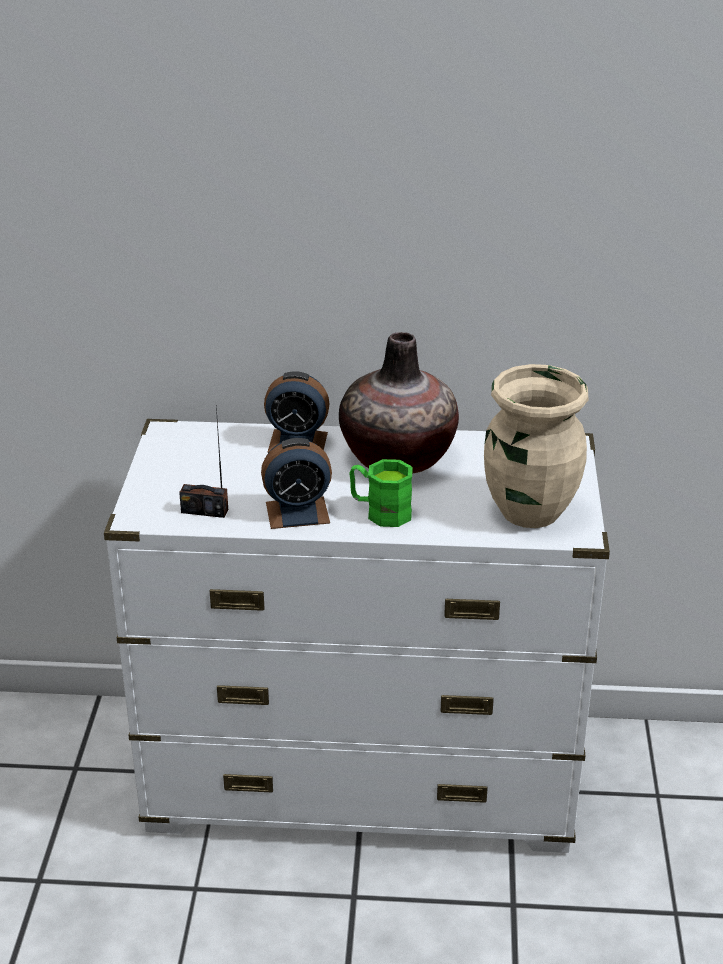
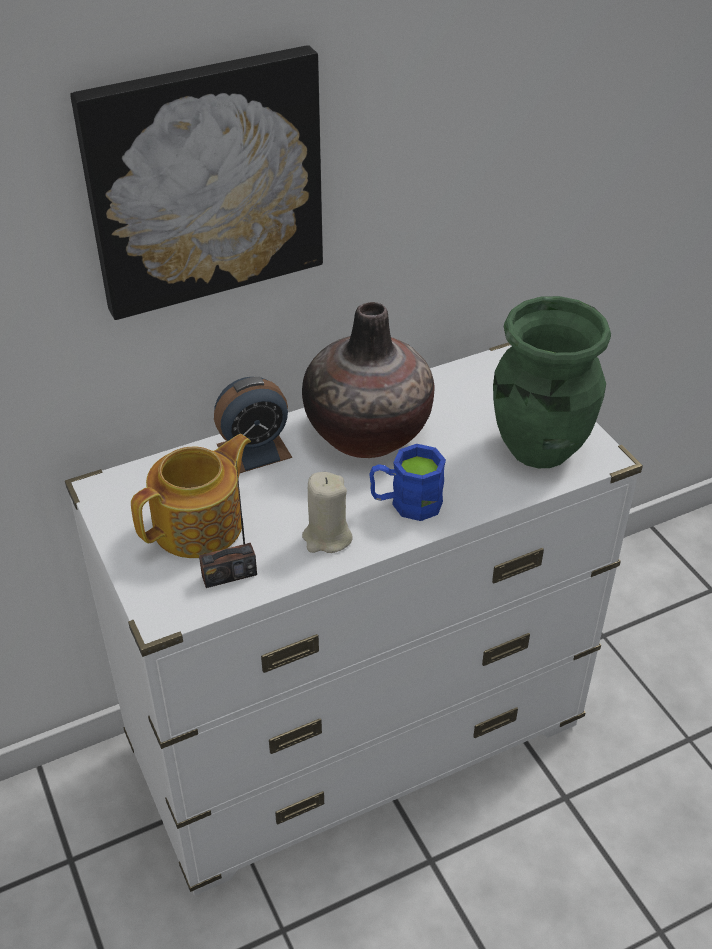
camera: 30 degrees left, 10 degrees up
alarm clock [261,438,332,529] -> beige candle [302,472,353,553]
green mug [349,459,413,527] -> blue mug [369,444,446,521]
beige vase [484,364,588,528] -> green vase [493,296,611,468]
none -> picture [70,45,323,320]
none -> teapot [131,434,251,558]

